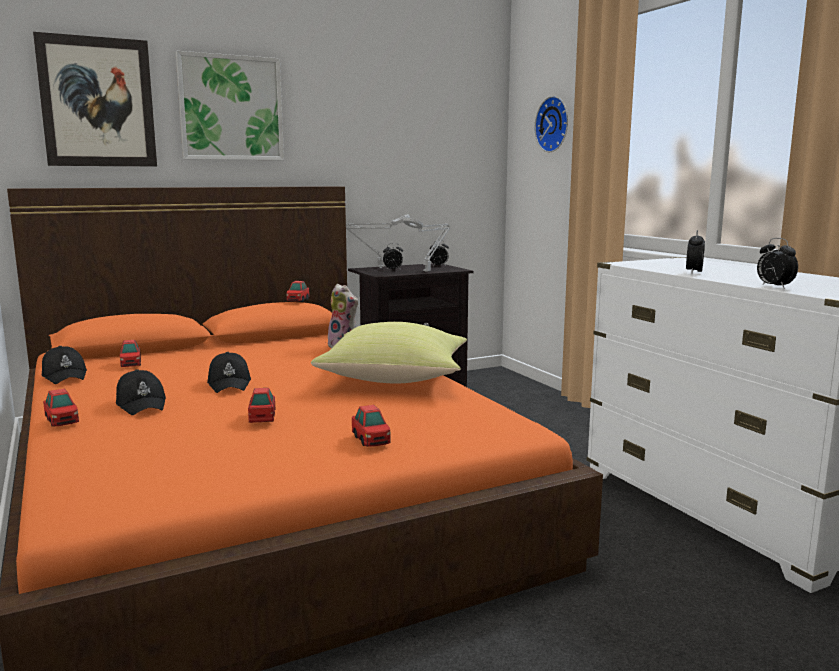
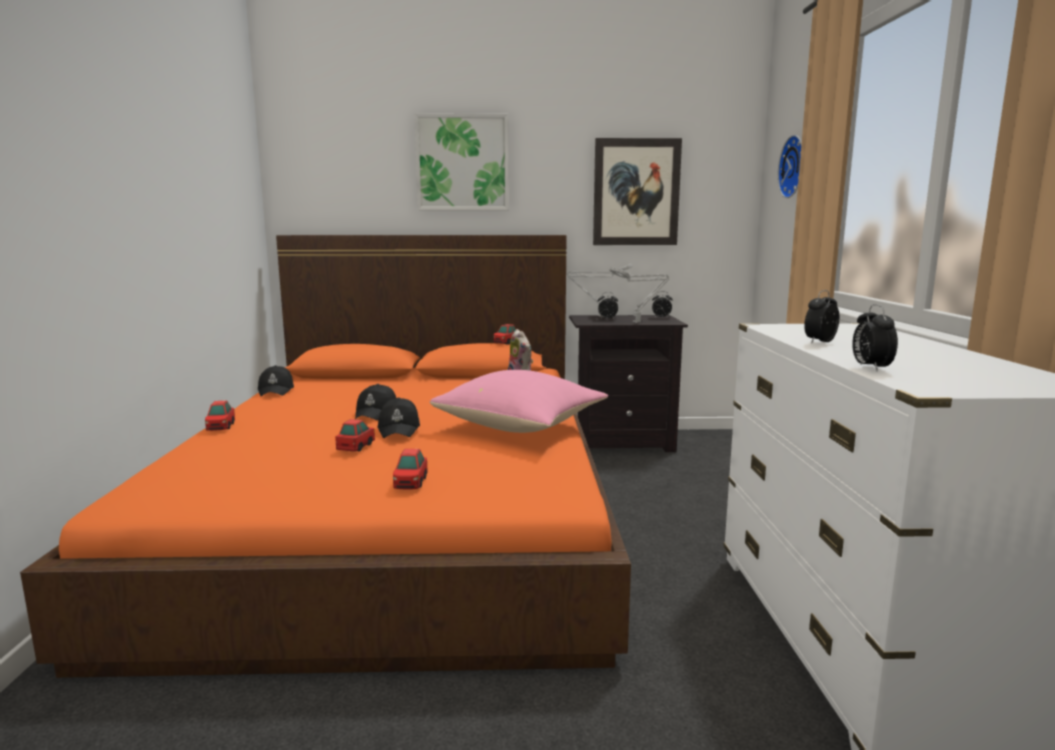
camera: 25 degrees right, 0 degrees up
picture [33,32,157,166] -> picture moved to [593,138,682,245]
black cap [116,369,166,415] -> black cap moved to [377,397,420,438]
toy car [120,340,141,367] -> none
yellow pillow [311,322,467,384] -> pink pillow [430,370,608,433]

